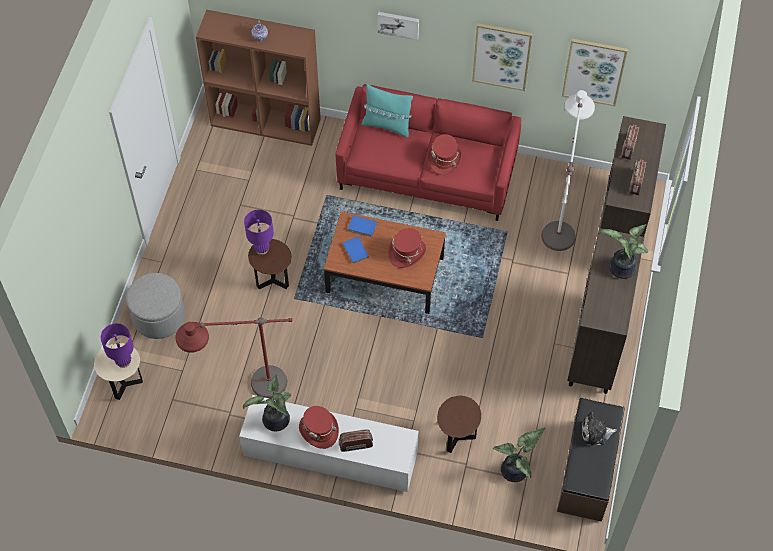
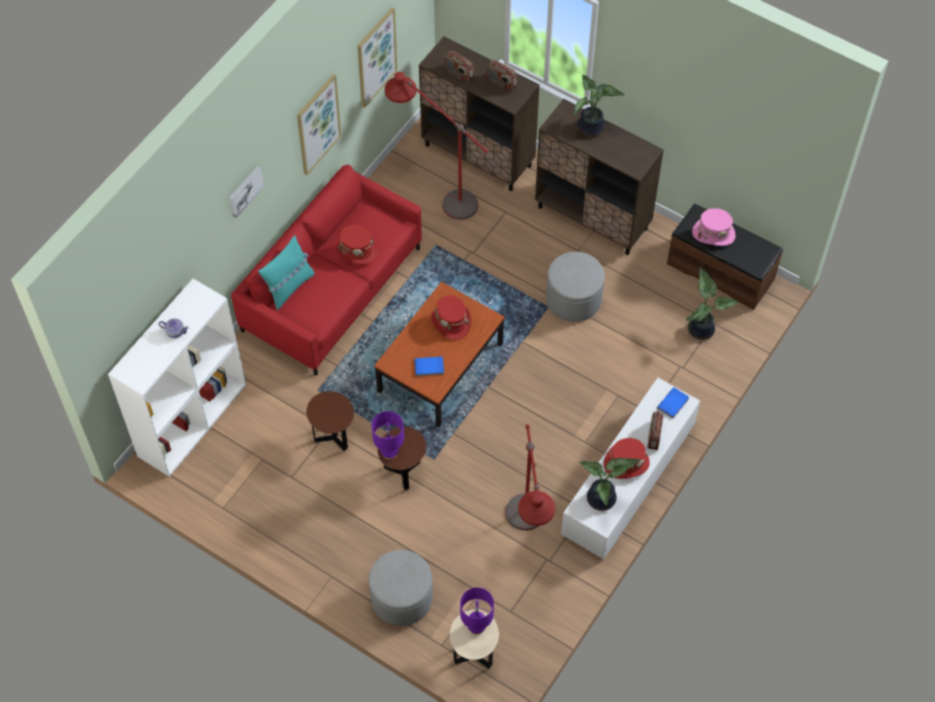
camera: 70 degrees left, 0 degrees up
brown bookcase [196,10,321,146] -> white bookcase [108,279,246,477]
blue book [348,216,377,237] -> blue book moved to [657,387,689,418]
brown side table [437,396,481,453] -> brown side table moved to [306,391,354,451]
white floor lamp [541,90,595,251] -> red floor lamp [385,72,488,220]
plush toy [582,412,617,446] -> pink hat [692,208,735,246]
none -> grey ottoman [546,252,605,322]

